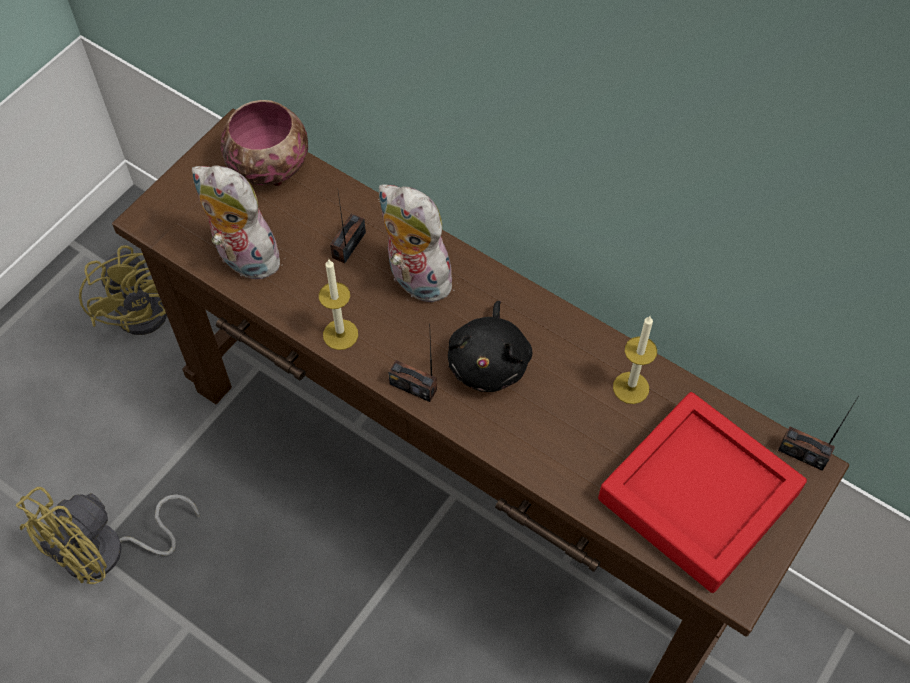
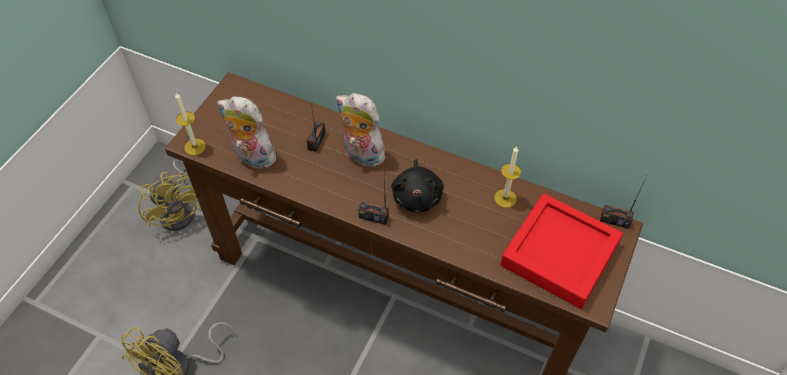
camera: 10 degrees left, 5 degrees down
bowl [221,100,308,186] -> none
candle [319,258,358,350] -> candle moved to [175,93,206,155]

